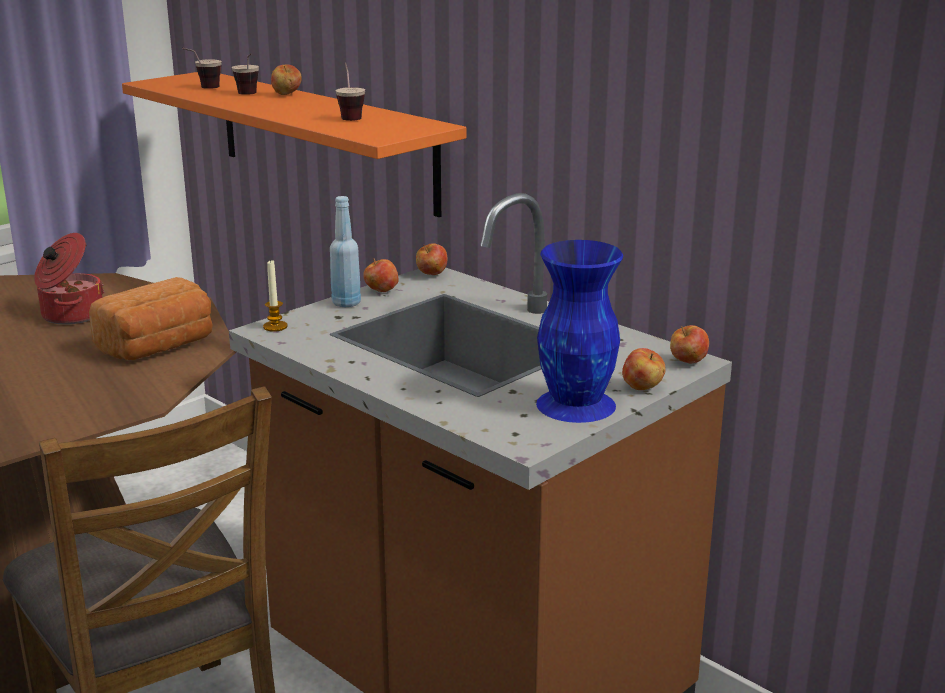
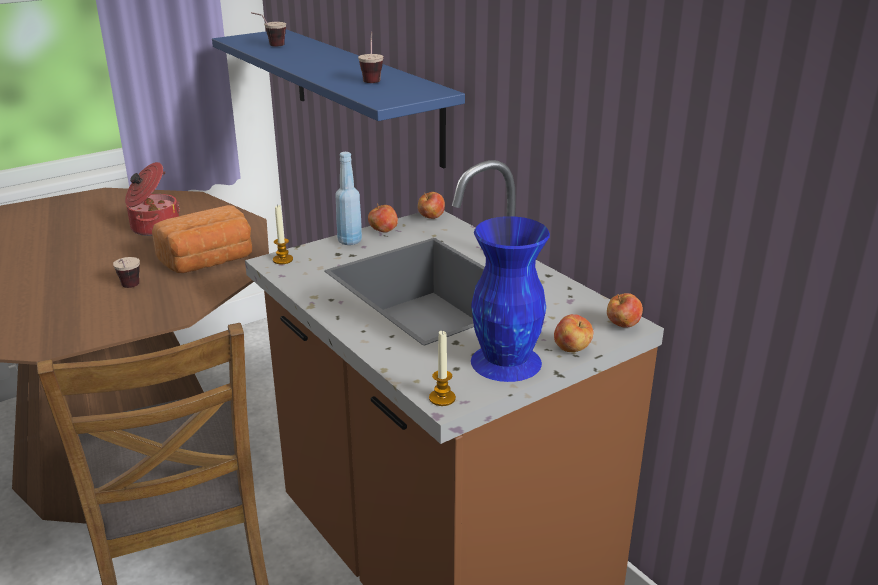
camera: 10 degrees right, 5 degrees up
orange shelf [122,72,467,217] -> blue shelf [212,29,465,169]
cup [232,53,259,95] -> cup moved to [113,257,140,288]
apple [271,64,302,95] -> none
none -> candle [429,330,456,406]

